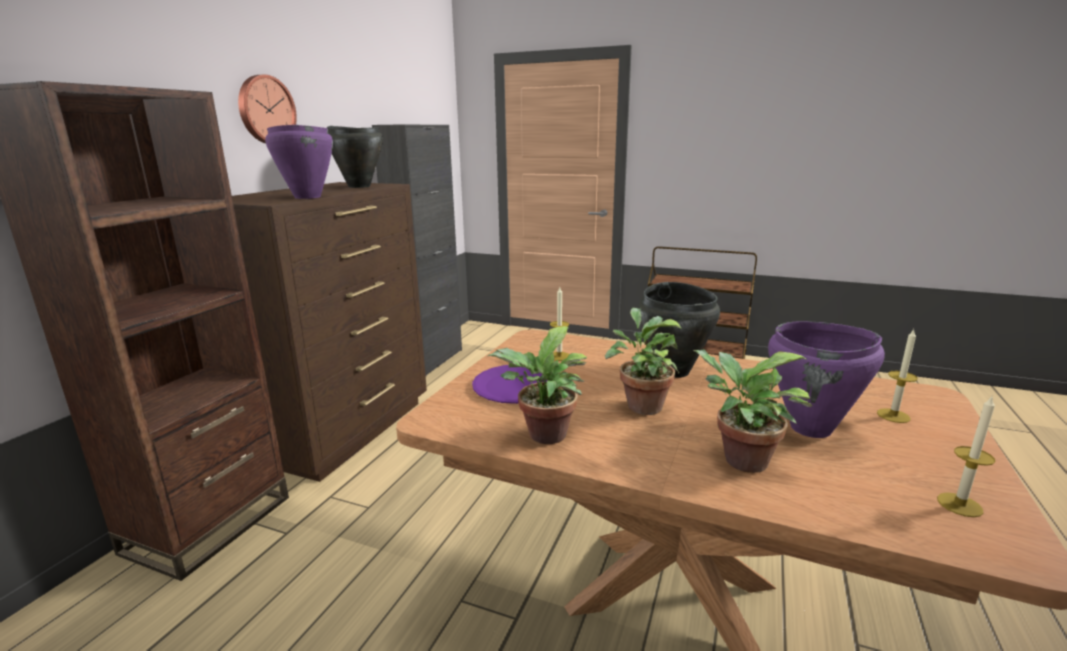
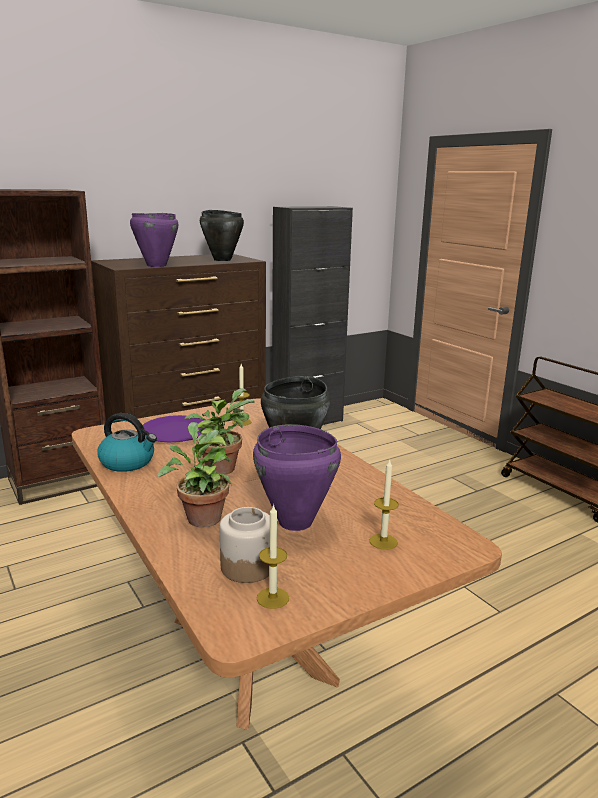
camera: 35 degrees right, 0 degrees up
wall clock [238,75,297,144] -> none
potted plant [486,326,587,444] -> kettle [97,413,157,472]
none -> jar [220,507,270,583]

